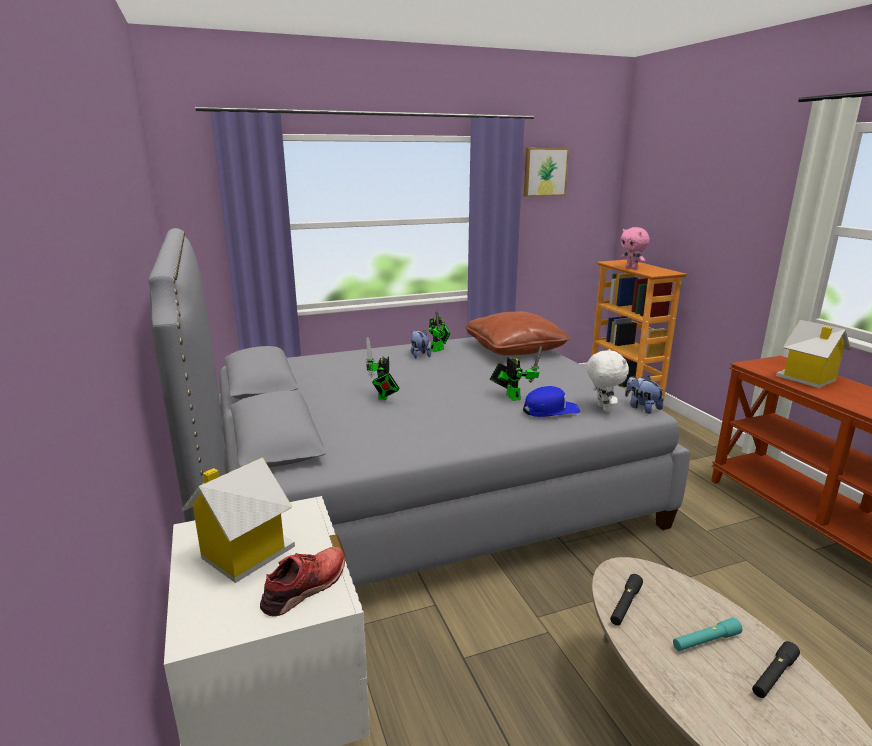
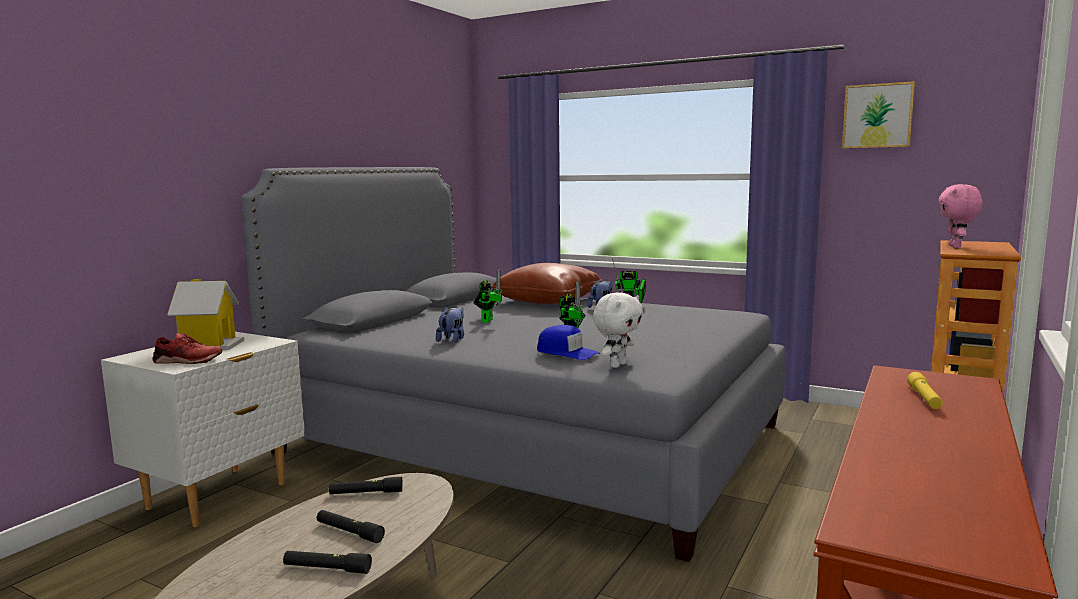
camera: 50 degrees right, 10 degrees down
toy robot [366,337,399,400] -> toy robot turned 135 degrees clockwise [473,268,503,323]
brown pillow [465,311,570,356] -> brown pillow moved to [491,263,602,304]
plush toy [625,376,664,414] -> plush toy moved to [436,307,464,343]
turquoise flashlight [673,618,742,651] -> black flashlight [317,510,385,543]
toy house [776,320,851,388] -> yellow flashlight [907,372,943,409]

